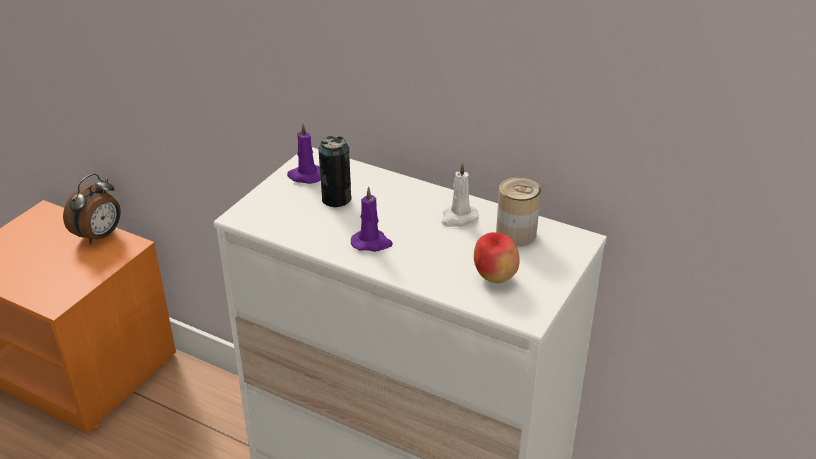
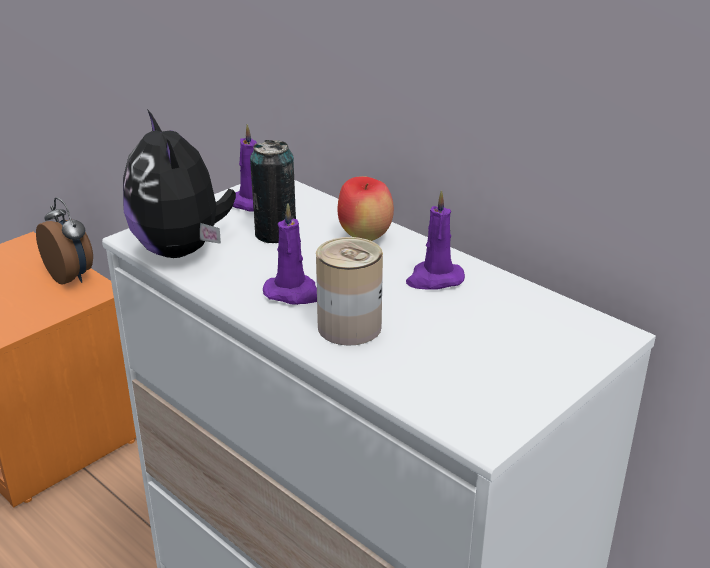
camera: 15 degrees right, 5 degrees down
alarm clock [63,174,121,244] -> alarm clock turned 90 degrees counterclockwise [36,197,93,285]
white candle [441,162,479,227] -> purple candle [406,191,465,290]
apple [474,232,520,283] -> apple moved to [338,176,394,241]
can [496,178,541,246] -> can moved to [316,237,383,346]
none -> plush toy [123,109,236,258]

